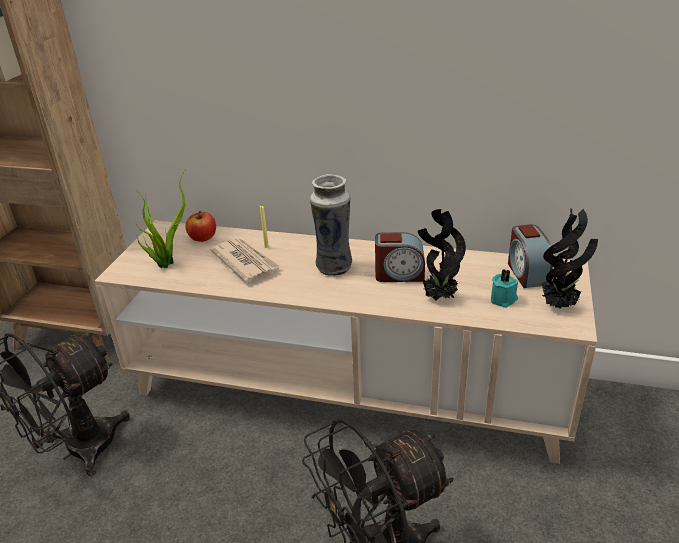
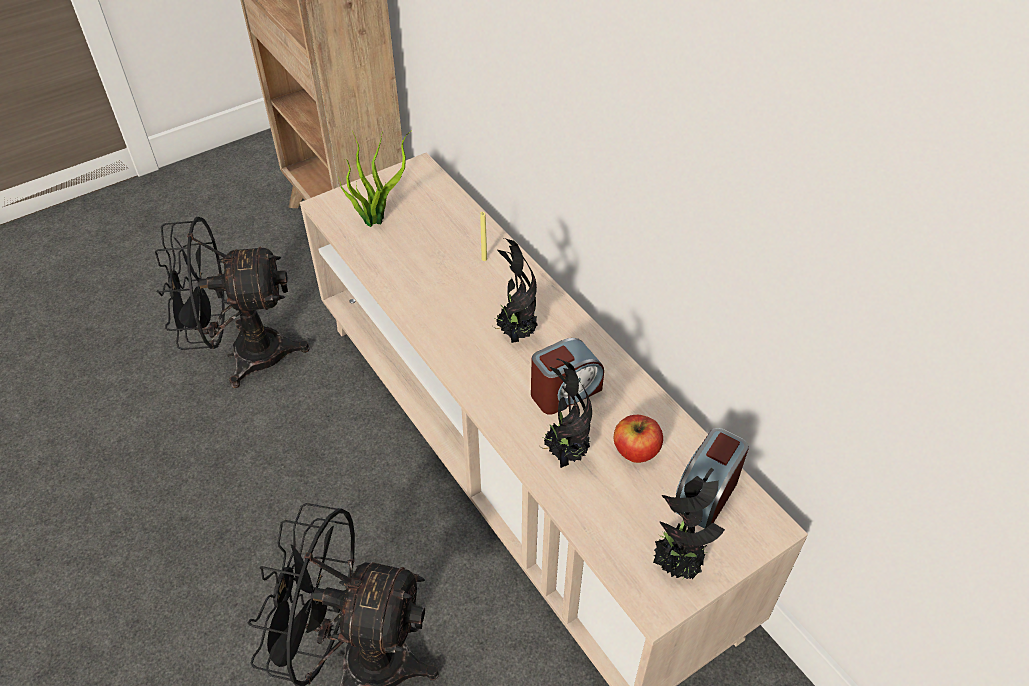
camera: 40 degrees right, 15 degrees up
apple [185,211,216,242] -> apple moved to [614,415,663,463]
newspaper [210,238,281,283] -> none
vase [310,174,352,276] -> potted plant [493,238,538,343]
alarm clock [375,232,425,282] -> alarm clock turned 75 degrees counterclockwise [531,338,604,415]
turquoise candle [491,269,518,308] -> none

